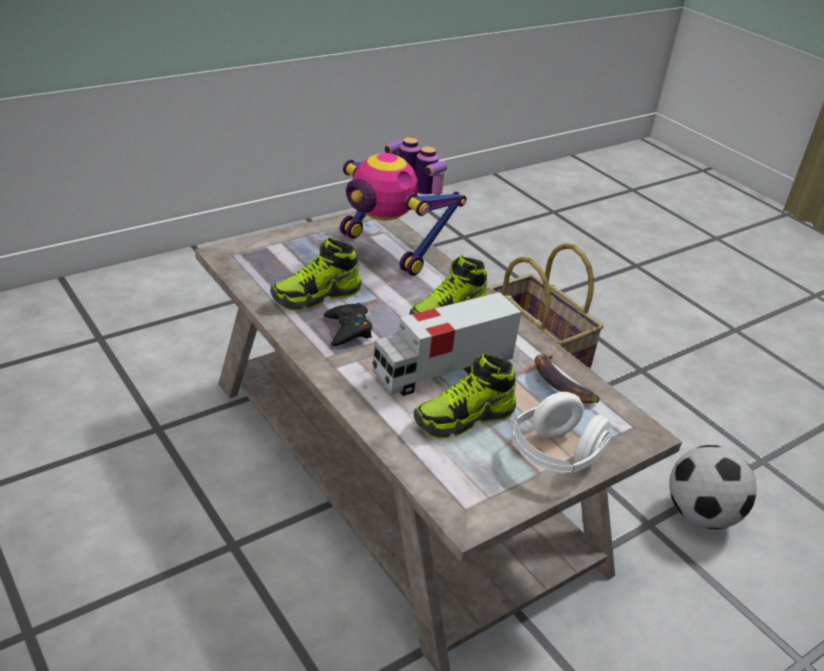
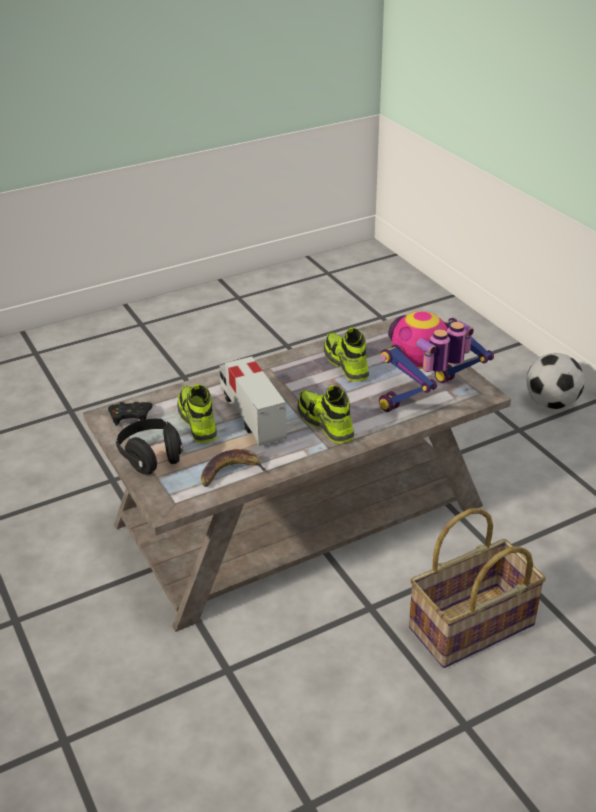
camera: 100 degrees right, 0 degrees up
black game controller [324,303,372,346] -> black game controller moved to [108,402,153,426]
white headphones [513,392,610,475] -> black headphones [116,419,183,474]
football [669,445,757,529] -> football moved to [527,353,585,409]

